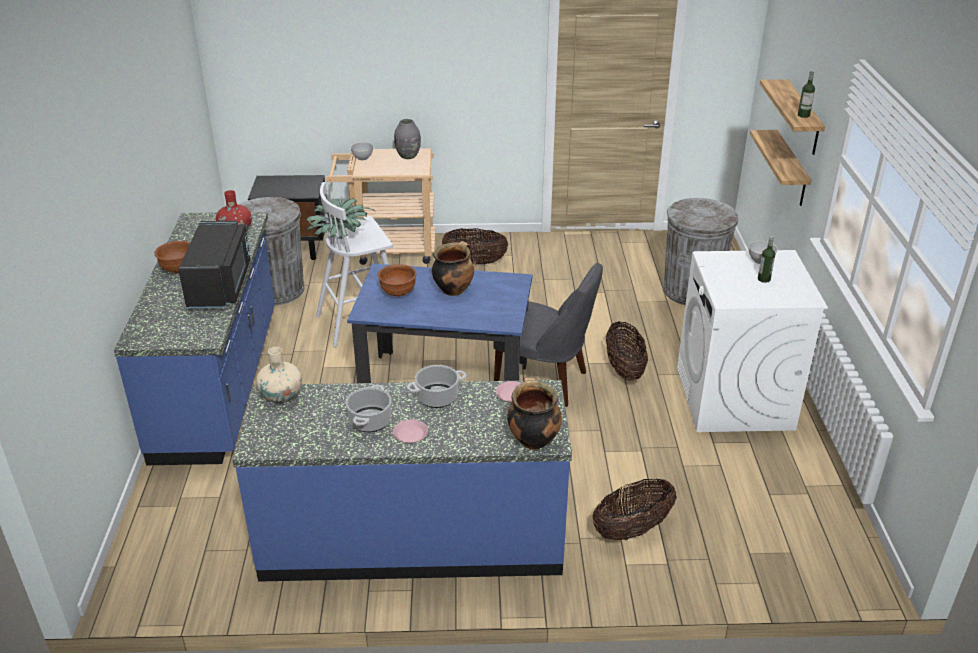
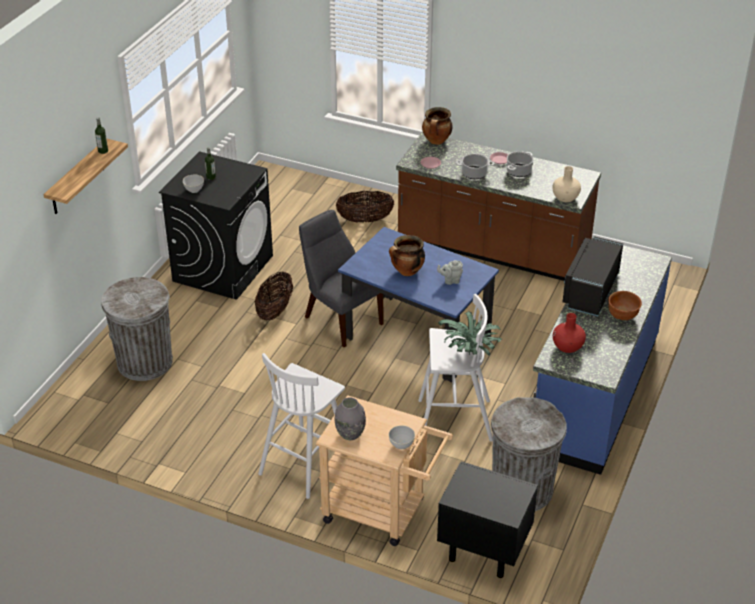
camera: 155 degrees left, 5 degrees up
blue counter [232,380,572,582] -> brown counter [396,132,601,281]
brown bowl [378,264,416,297] -> grey teapot [437,260,463,285]
basket [442,228,508,264] -> white stool [258,353,345,499]
white washing machine [677,250,828,432] -> black washing machine [159,151,273,300]
shelf [750,130,812,206] -> none

